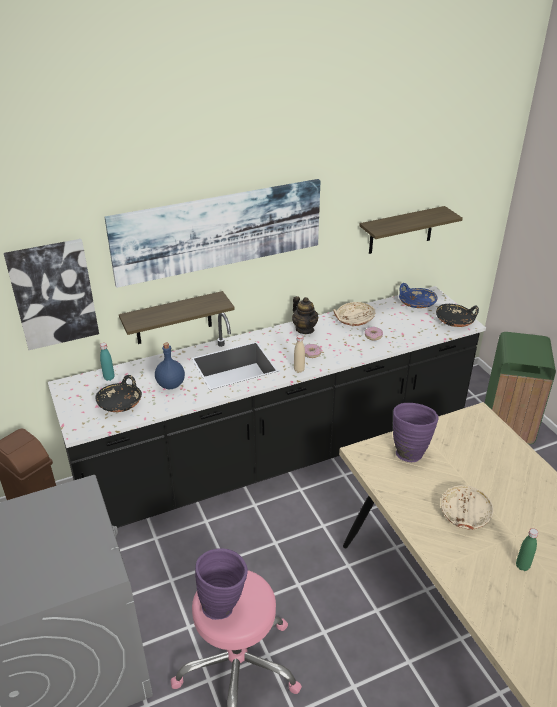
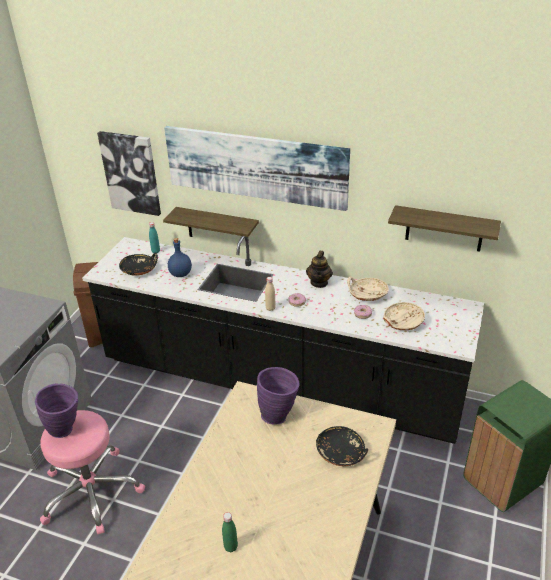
camera: 45 degrees right, 0 degrees up
blue bowl [399,283,438,308] -> none
black bowl [436,304,479,327] -> black bowl moved to [316,426,368,466]
beige bowl [441,485,493,530] -> beige bowl moved to [383,302,425,330]

